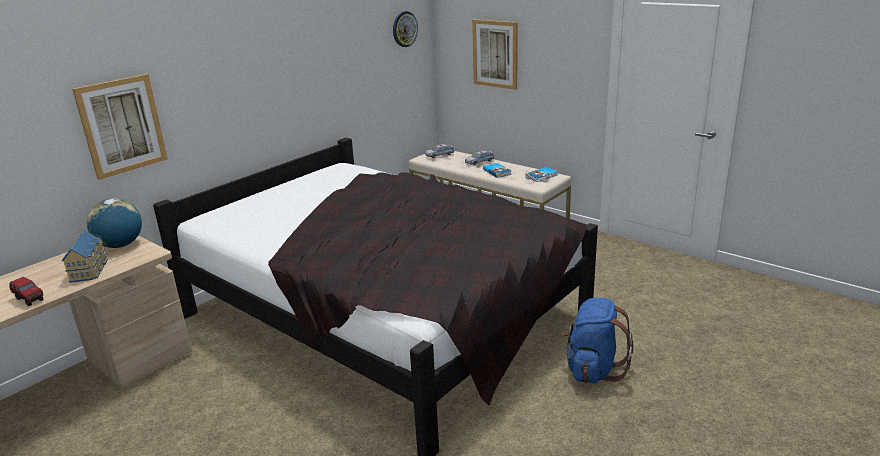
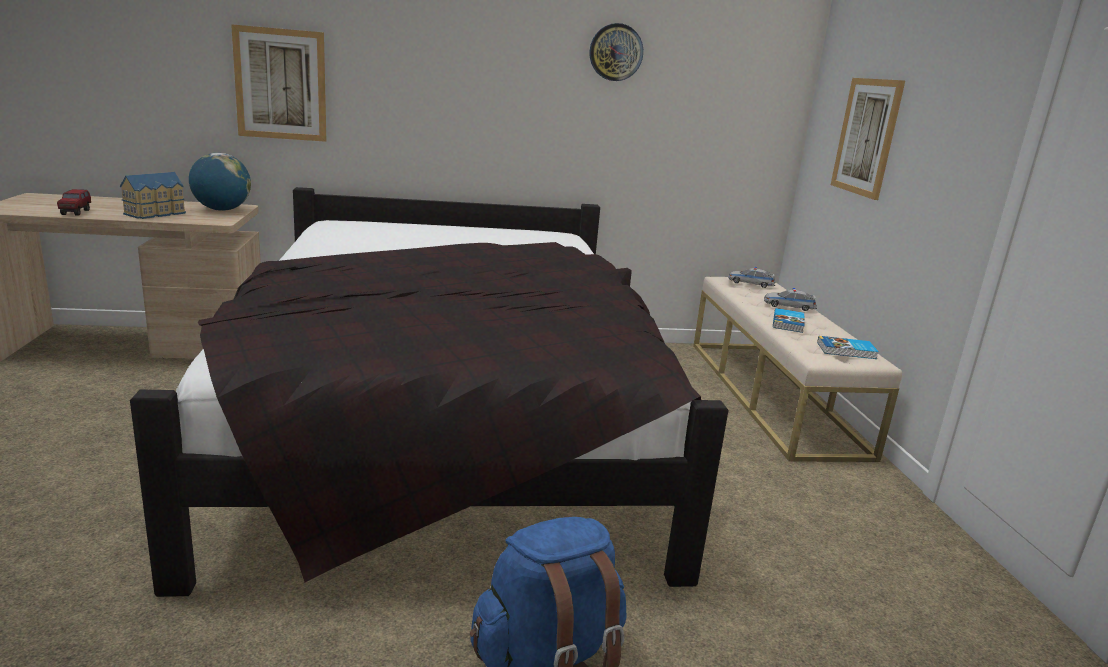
camera: 40 degrees right, 5 degrees down
wall clock [393,11,418,47] -> wall clock moved to [590,23,643,81]

